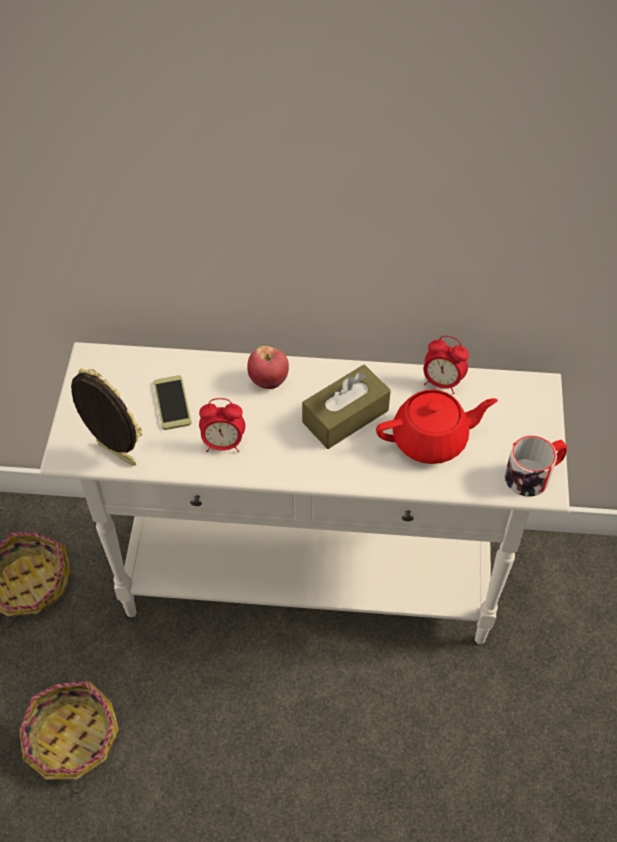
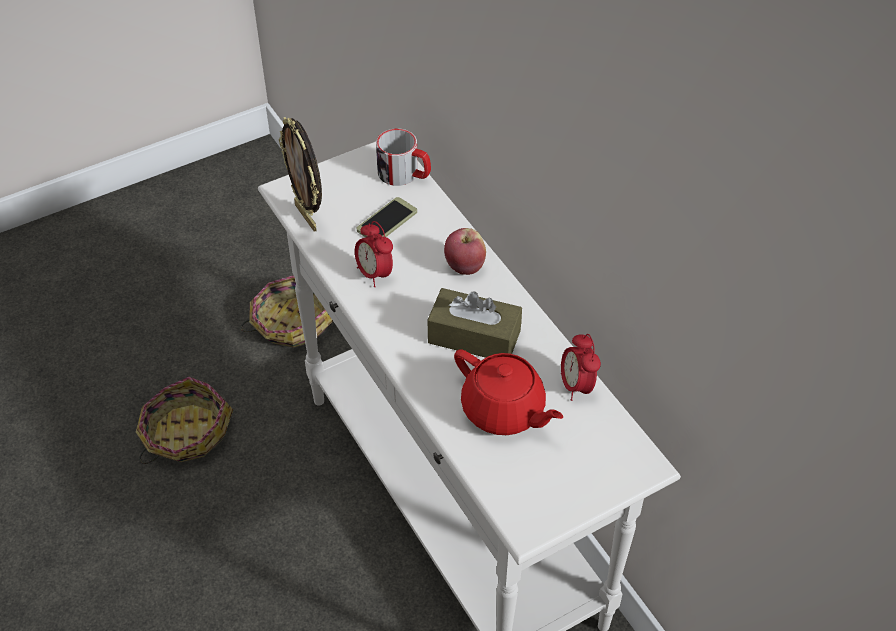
camera: 55 degrees right, 5 degrees down
picture frame [71,368,142,466] -> picture frame turned 150 degrees clockwise [279,117,322,231]
mug [504,435,567,497] -> mug moved to [376,128,431,186]

